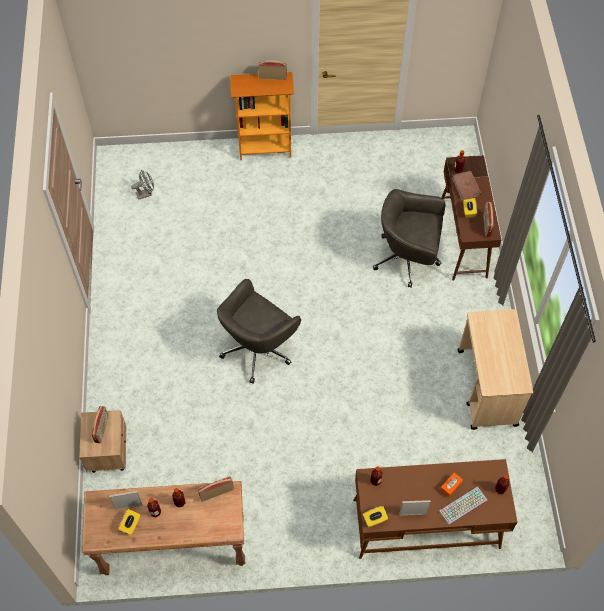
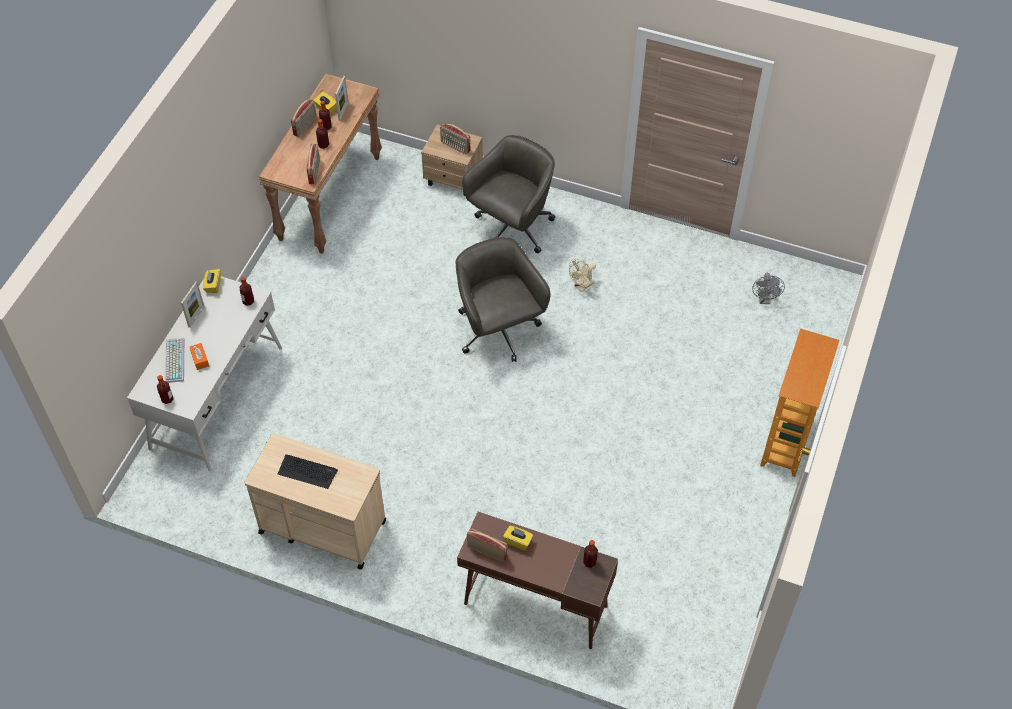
camera: 115 degrees right, 5 degrees down
radio [258,61,287,80] -> radio moved to [291,99,317,137]
brown desk [353,459,517,559] -> white desk [127,276,282,471]
grey office chair [373,189,446,288] -> grey office chair moved to [462,135,555,253]
brown book [452,171,482,200] -> none
none -> keyboard [278,455,338,489]
none -> beige fan [569,258,596,292]

